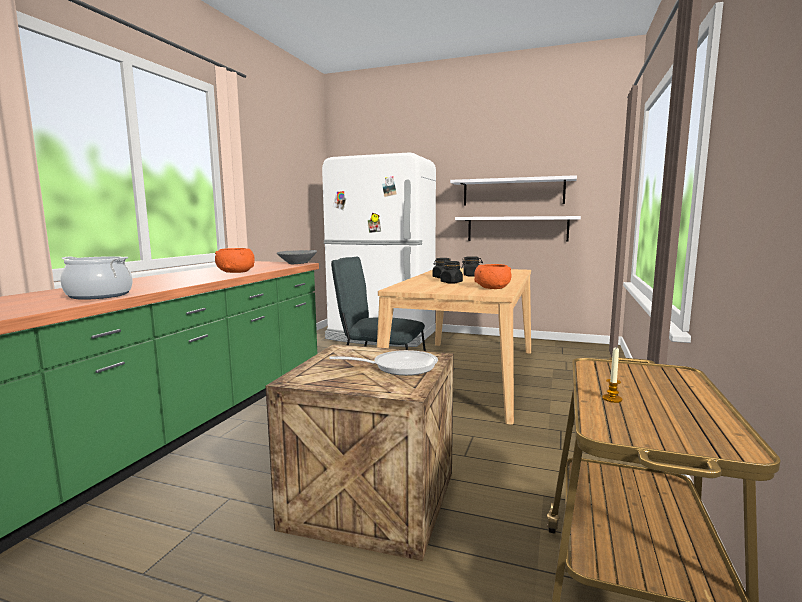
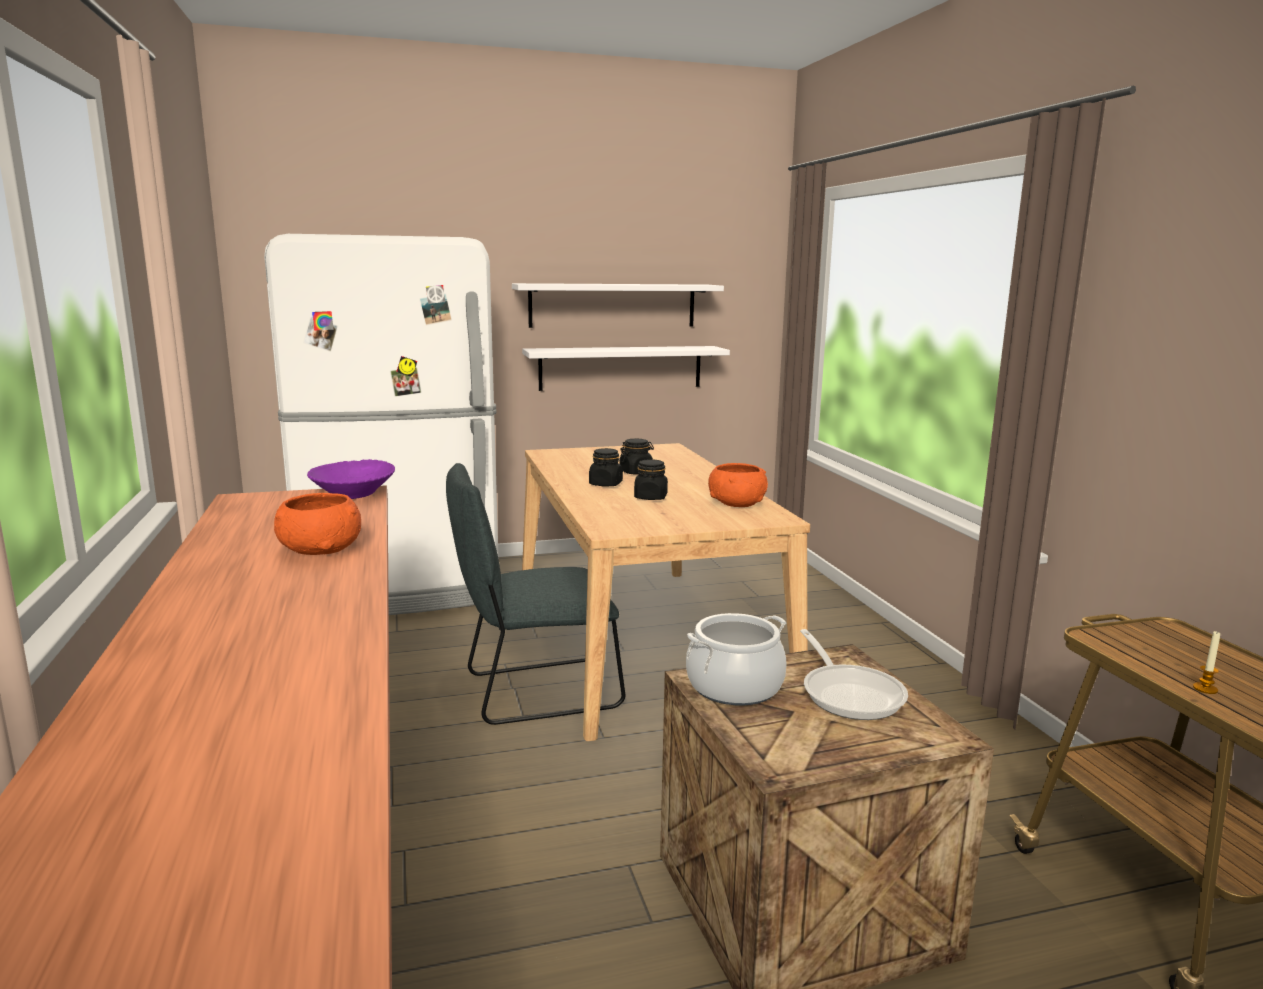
camera: 35 degrees left, 5 degrees up
cooking pot [61,256,133,300] -> cooking pot moved to [686,613,787,706]
grey bowl [277,250,317,264] -> purple bowl [307,459,395,499]
frying pan [330,350,438,376] -> frying pan turned 120 degrees clockwise [800,629,908,720]

